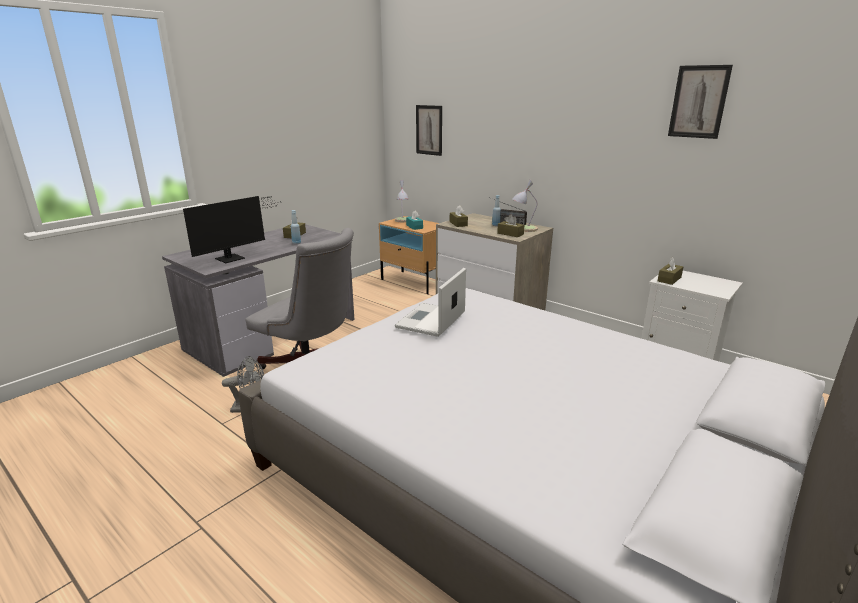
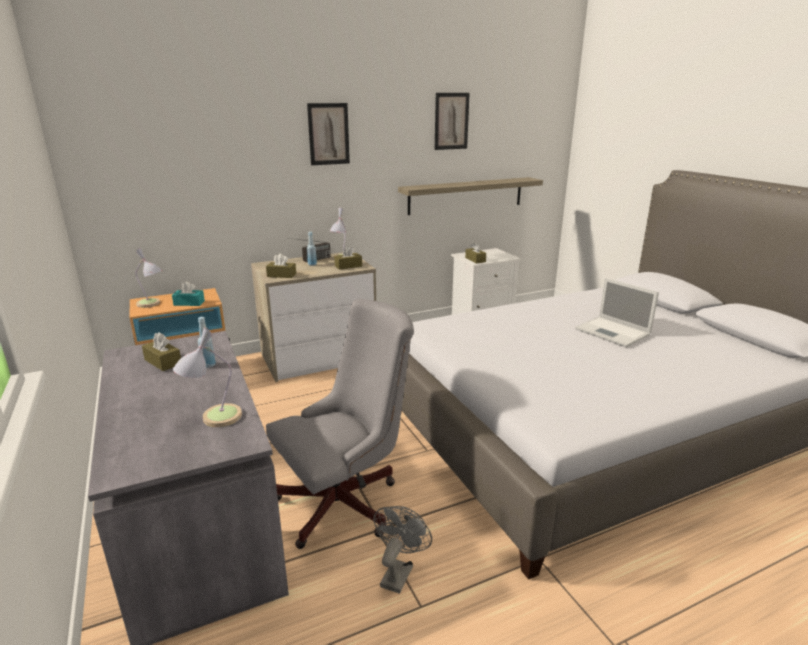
camera: 65 degrees left, 0 degrees up
monitor [183,196,278,263] -> table lamp [173,327,242,427]
laptop [395,268,466,337] -> laptop moved to [575,278,659,347]
picture [416,105,442,156] -> picture moved to [307,103,350,165]
none -> shelf [398,177,543,215]

